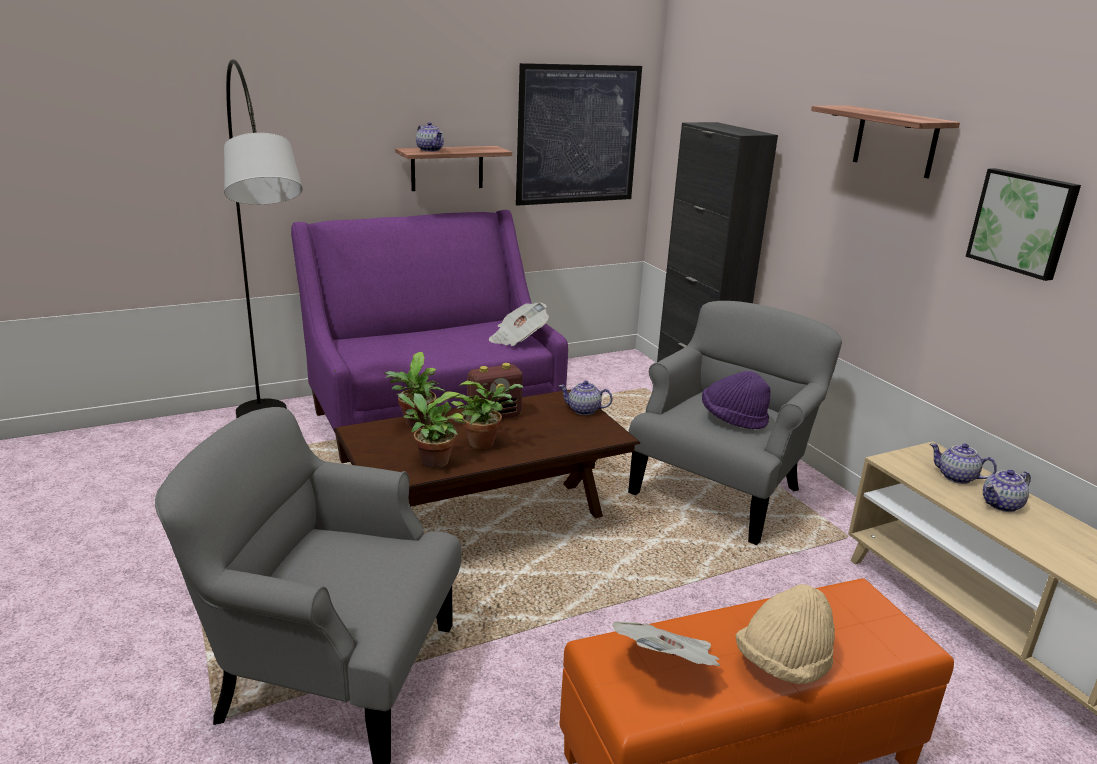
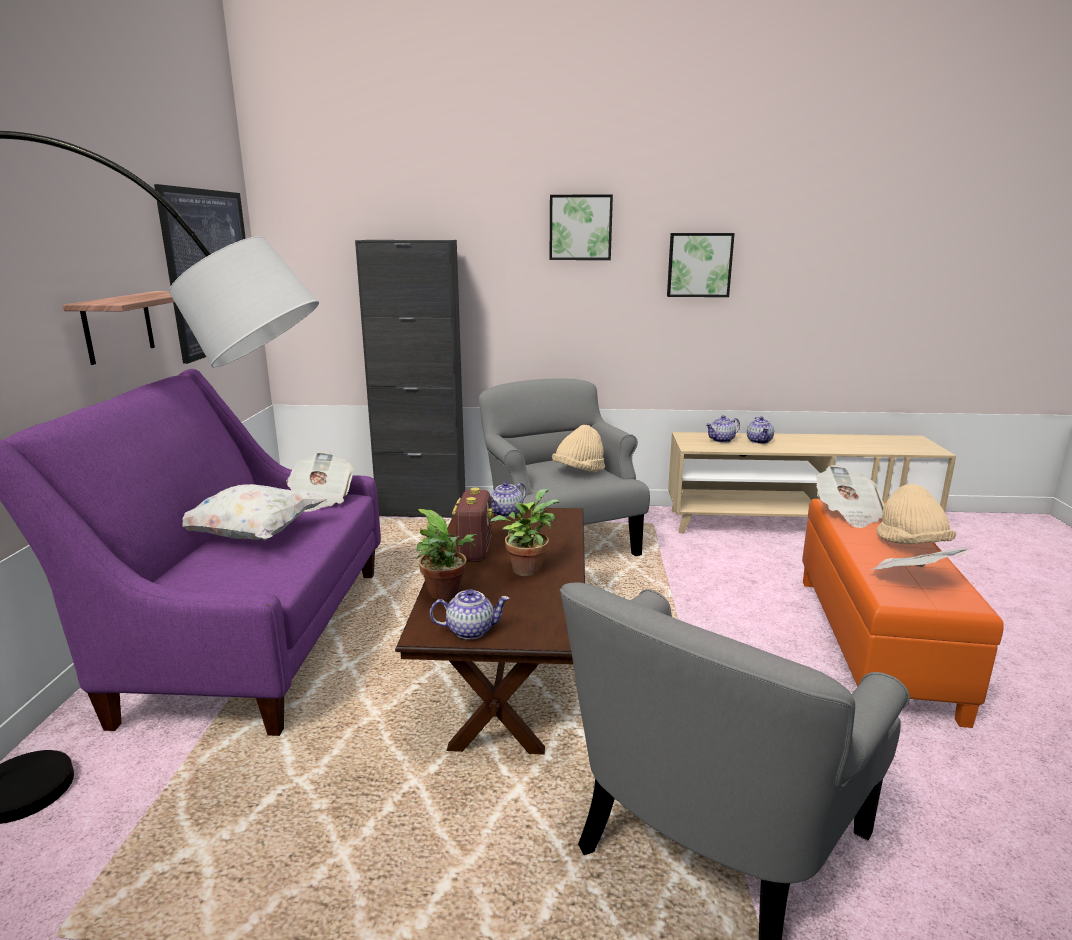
camera: 60 degrees left, 5 degrees down
potted plant [397,391,466,468] -> none
teapot [416,122,444,152] -> teapot moved to [430,589,509,640]
purple hat [702,371,770,429] -> beige hat [552,425,605,472]
shelf [811,106,960,178] -> picture [550,195,613,260]
none -> white pillow [182,484,327,541]
none -> newspaper [816,465,884,528]

